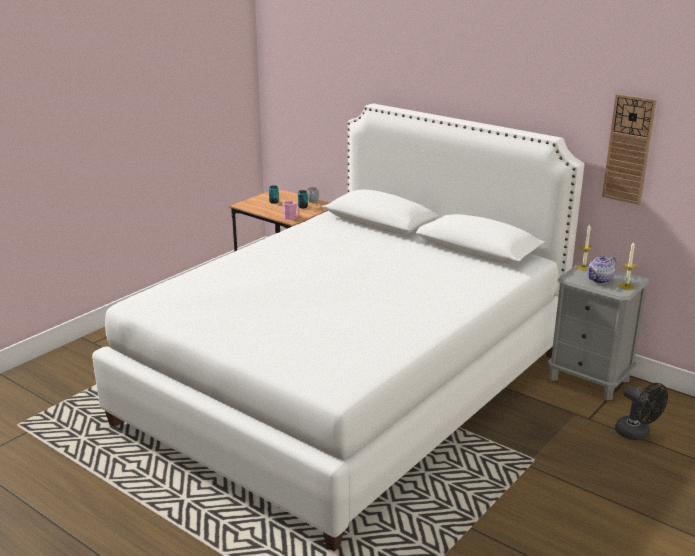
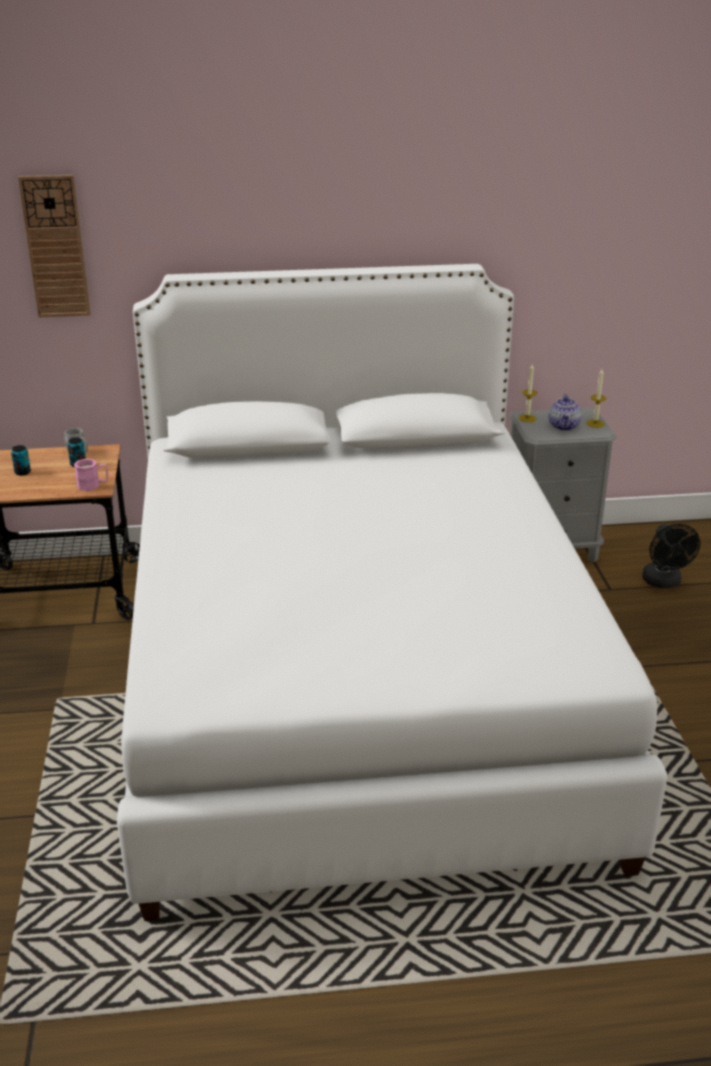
camera: 45 degrees left, 5 degrees up
wall clock [602,94,657,205] -> wall clock moved to [18,175,91,317]
black fan [615,383,668,440] -> black fan turned 75 degrees clockwise [642,524,700,588]

